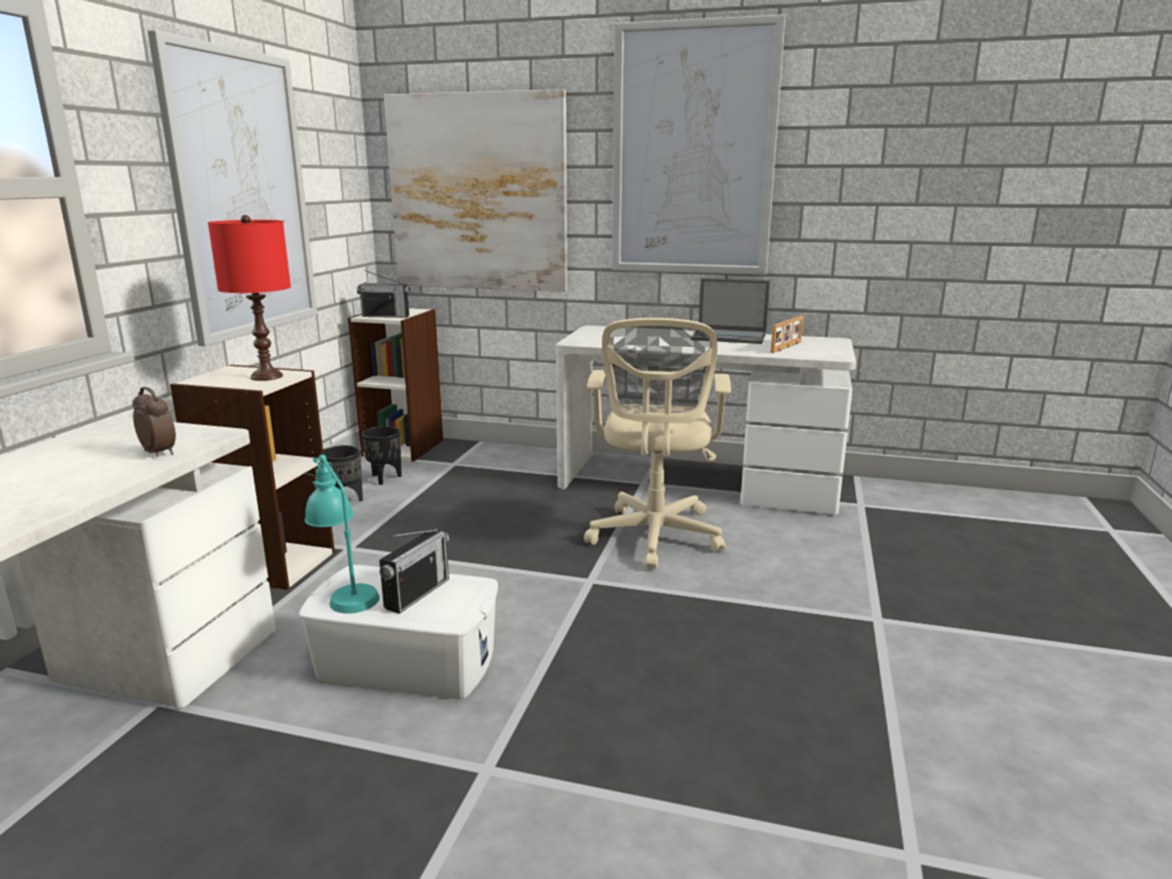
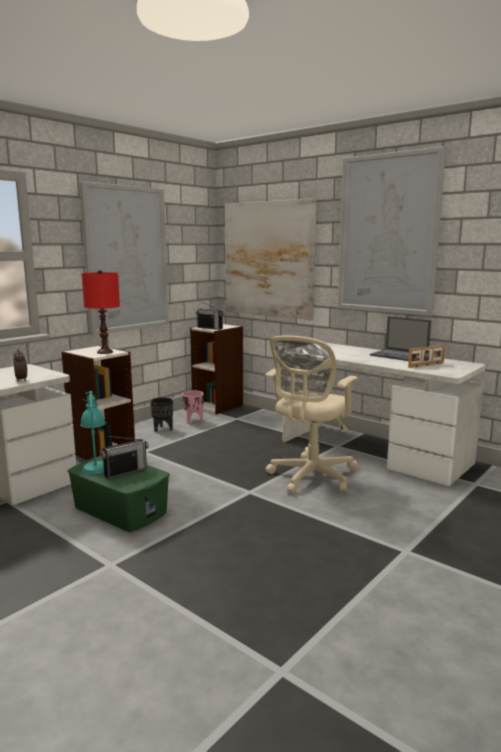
camera: 25 degrees right, 5 degrees down
white storage box [299,565,498,699] -> green storage box [68,456,170,532]
black planter [362,426,402,485] -> pink planter [182,391,204,424]

